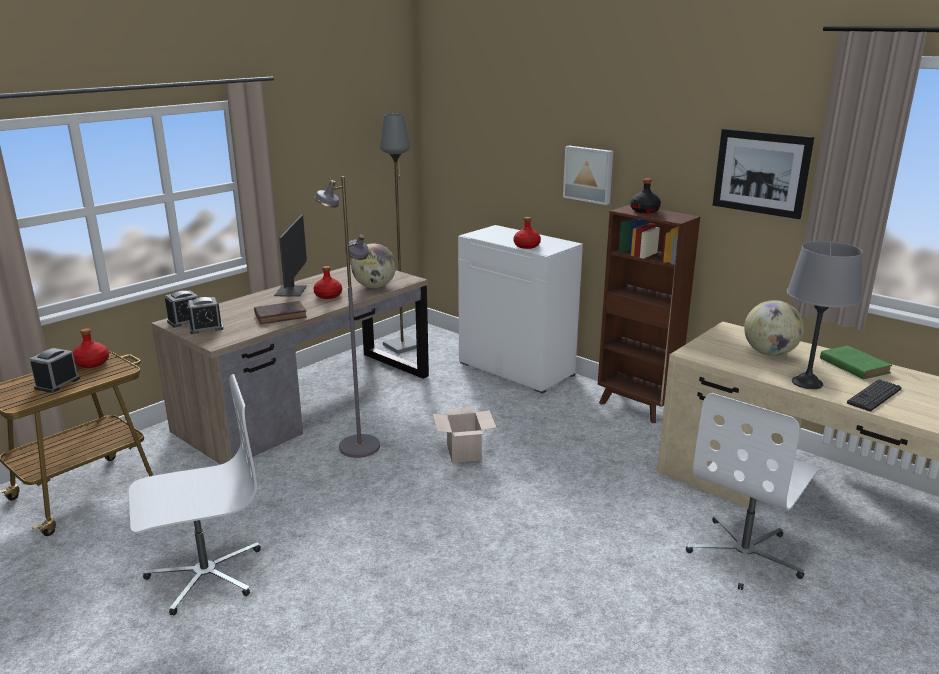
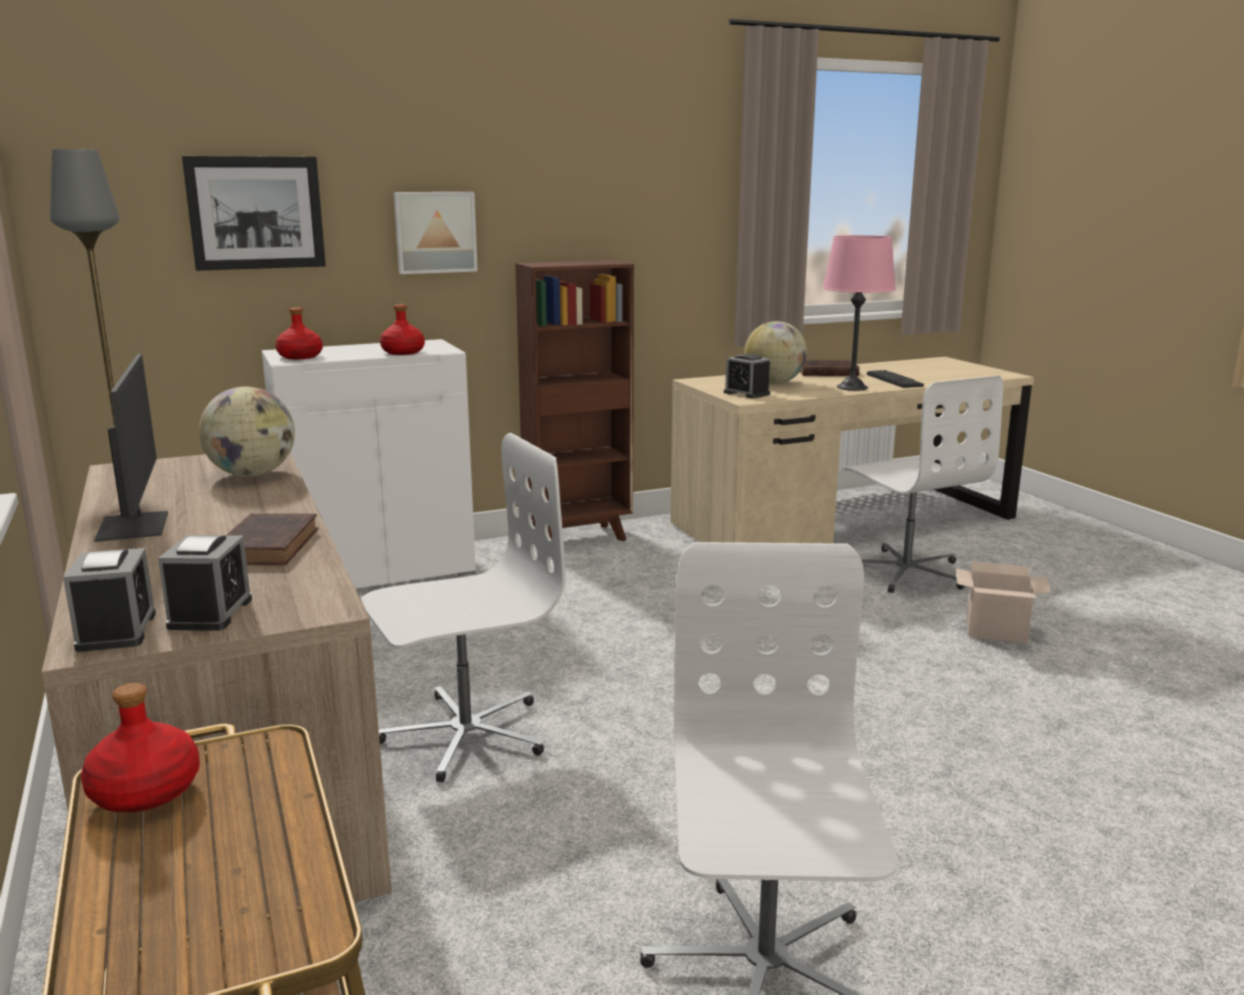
camera: 65 degrees left, 5 degrees down
alarm clock [29,348,80,393] -> alarm clock moved to [724,353,770,399]
monitor [274,215,307,297] -> monitor turned 45 degrees clockwise [94,354,168,542]
grey floor lamp [314,176,380,458] -> white office chair [361,433,565,782]
red bottle [314,266,342,299] -> red bottle moved to [276,308,323,359]
cardboard box [433,407,496,463] -> cardboard box moved to [956,561,1051,643]
black bottle [630,178,661,213] -> none
picture [713,129,814,219] -> picture moved to [182,156,326,271]
grey table lamp [787,241,863,389] -> pink table lamp [823,235,896,391]
green book [820,345,892,379] -> brown book [800,360,859,376]

